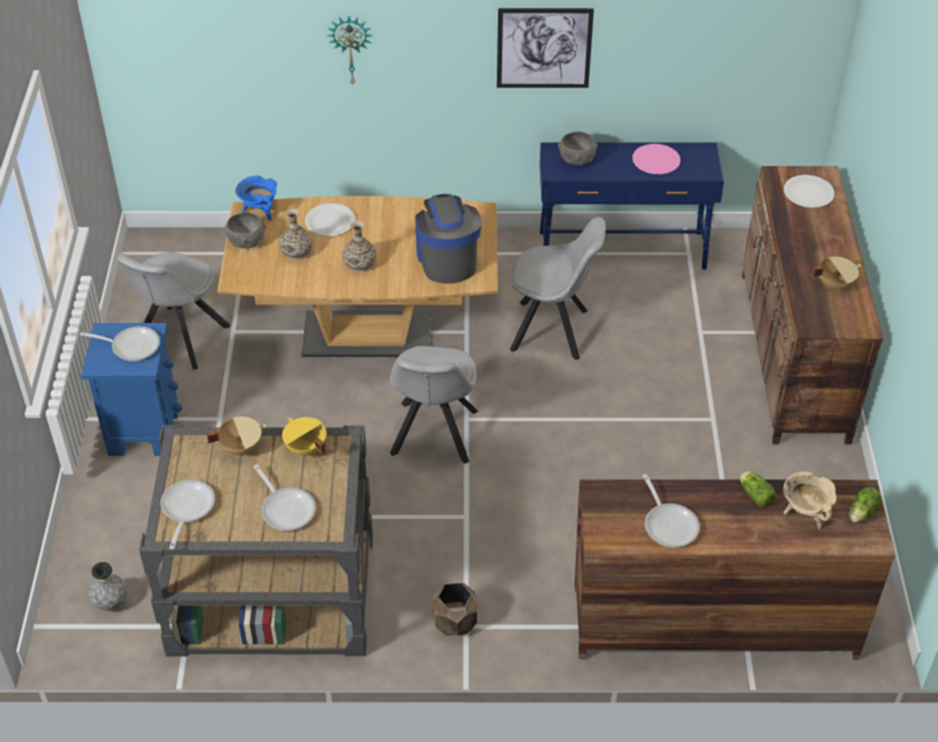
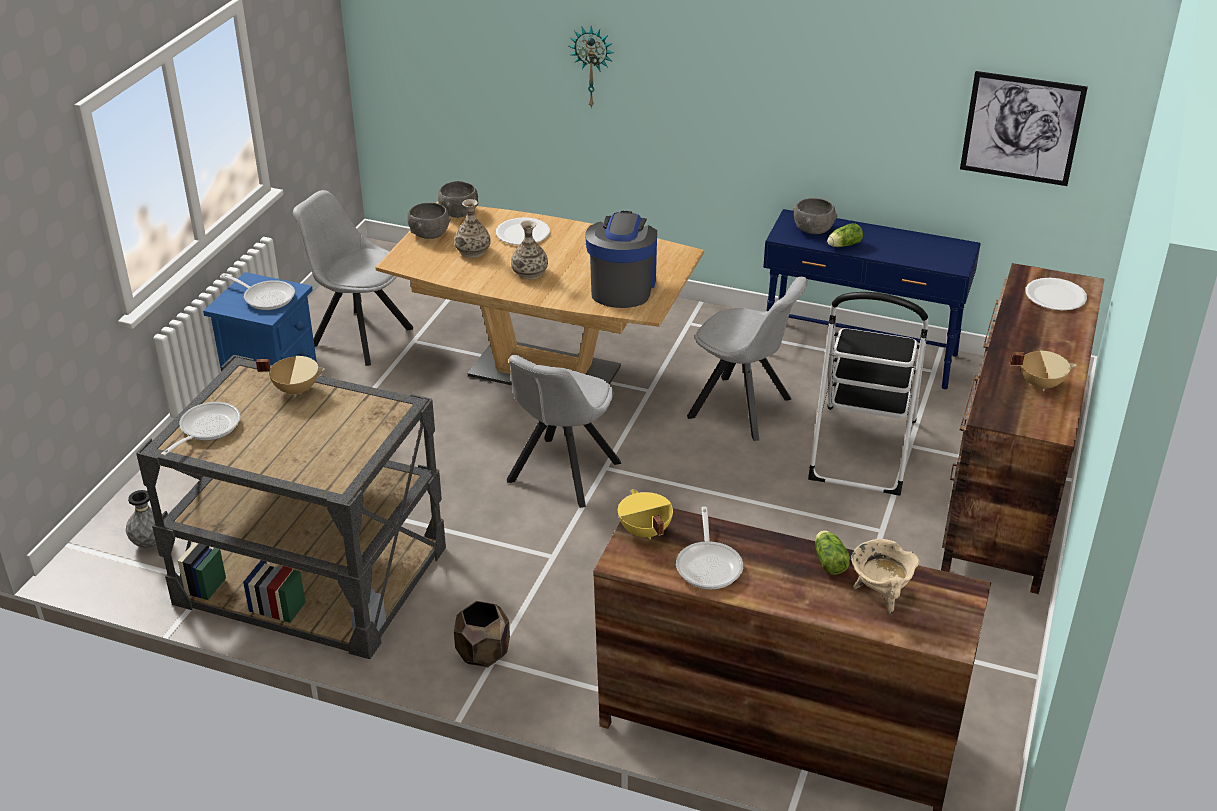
camera: 20 degrees right, 10 degrees down
grey chair [118,252,230,370] -> grey chair turned 75 degrees clockwise [293,190,413,366]
blue cooking pot [235,176,277,220] -> grey bowl [438,181,479,218]
frying pan [253,464,316,531] -> none
yellow cooking pot [282,417,327,456] -> yellow cooking pot moved to [618,489,673,539]
picture [497,8,594,88] -> picture moved to [960,71,1088,186]
pink plate [632,144,681,174] -> none
lettuce [849,487,882,522] -> lettuce moved to [827,223,863,247]
none -> step ladder [808,292,929,496]

